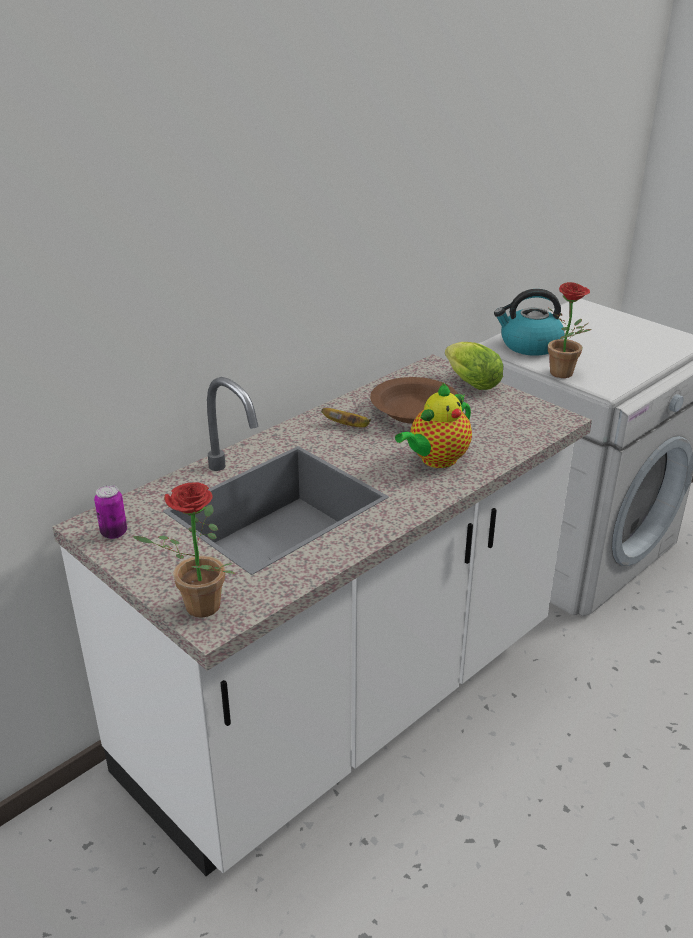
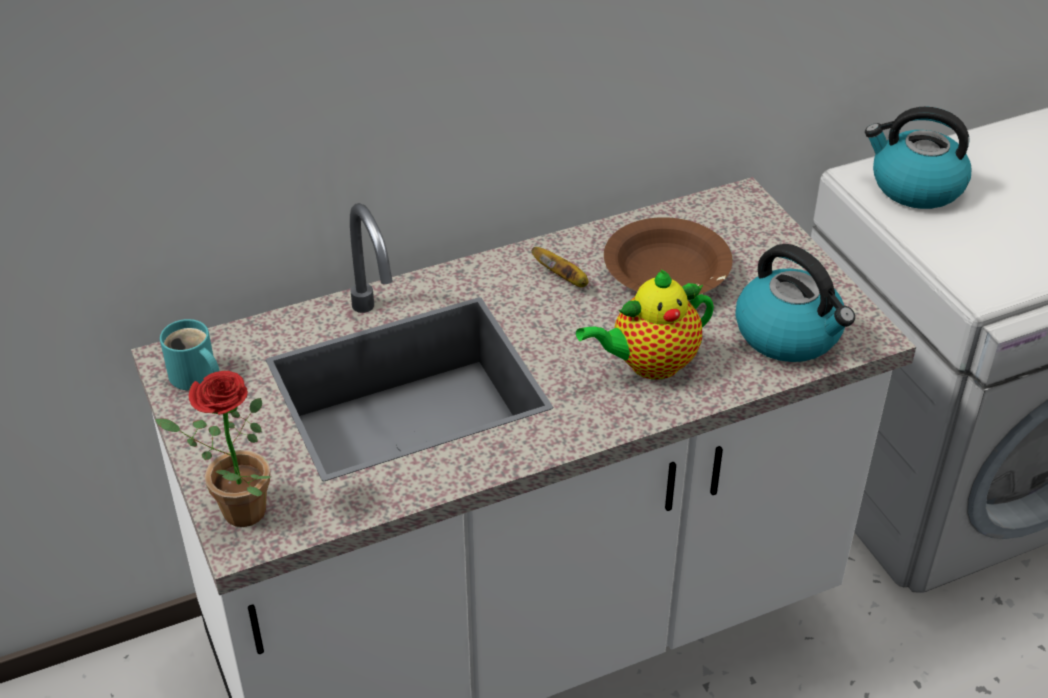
camera: 20 degrees right, 10 degrees up
can [94,485,127,539] -> turquoise mug [160,319,219,390]
lettuce [445,342,503,390] -> none
potted plant [547,282,592,378] -> none
none -> kettle [735,244,855,362]

